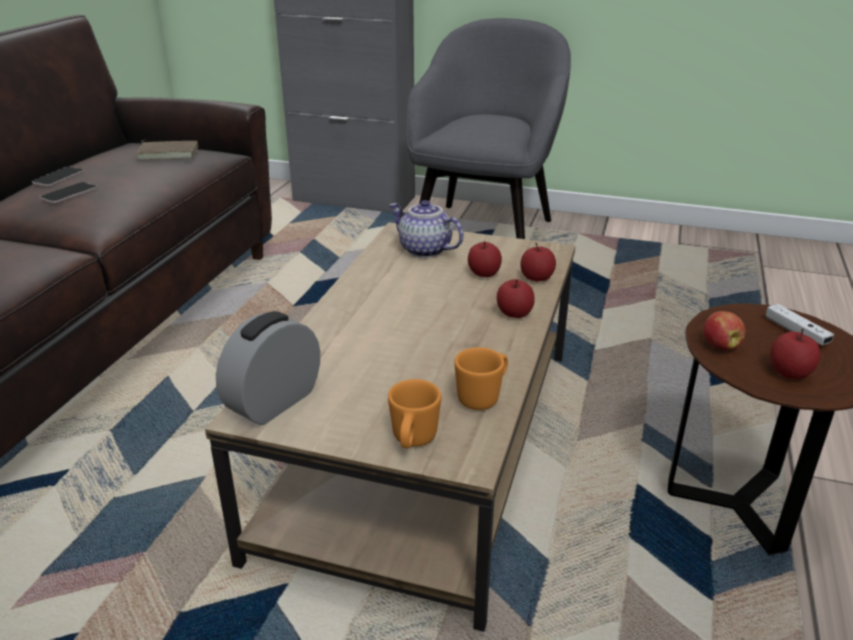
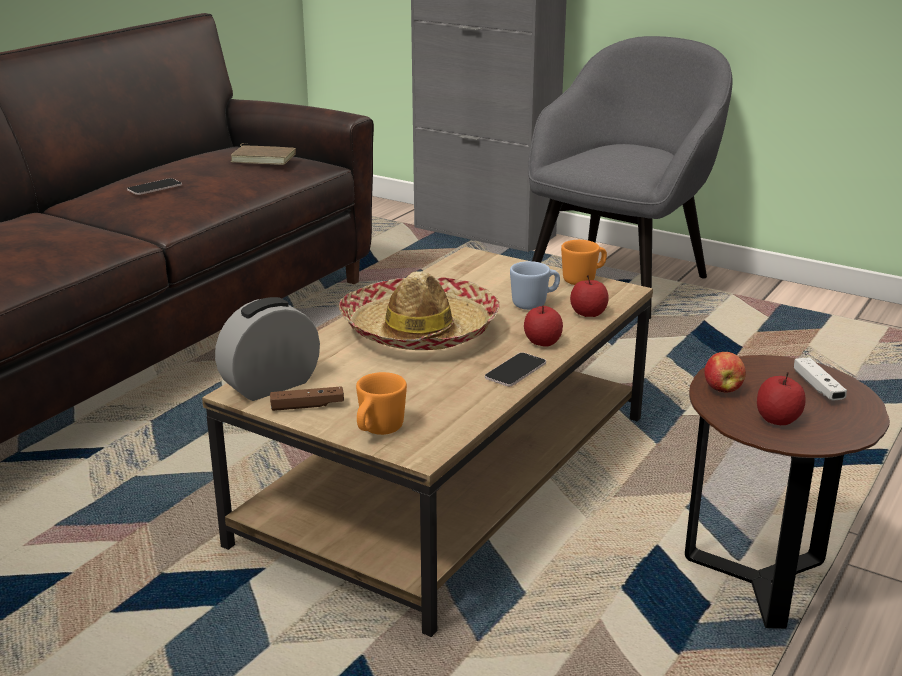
camera: 15 degrees right, 5 degrees down
phone [32,167,84,186] -> phone moved to [485,353,546,386]
teapot [389,200,464,258] -> none
orange mug [454,347,508,410] -> orange mug moved to [561,240,607,285]
apple [468,241,502,277] -> blue mug [510,261,560,310]
none -> brown game controller [270,386,344,411]
none -> hat [339,271,500,350]

